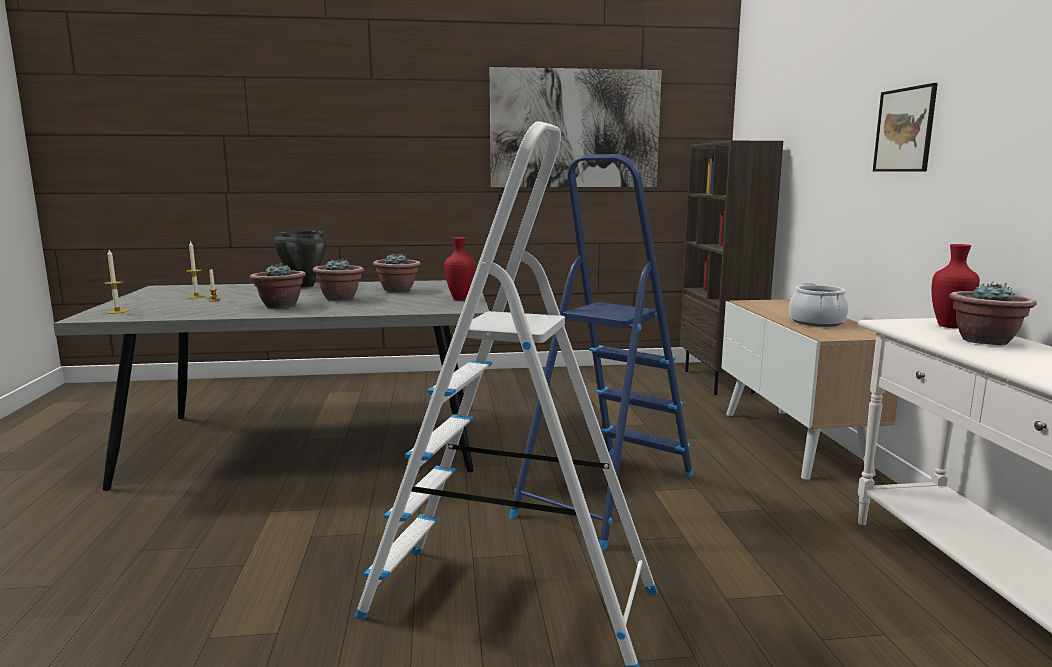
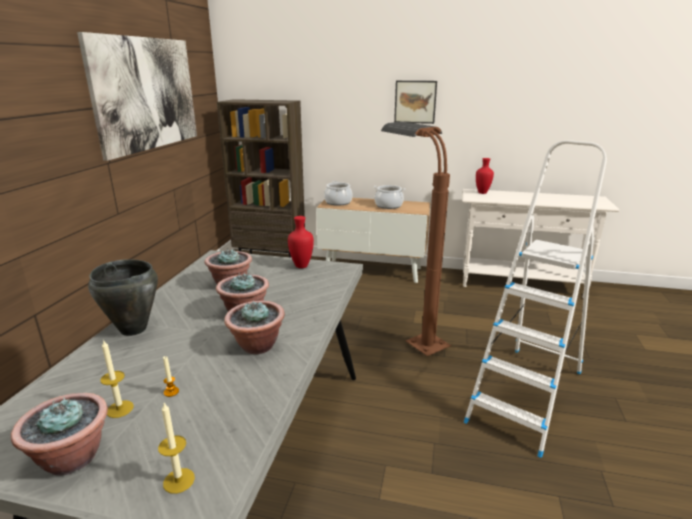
camera: 70 degrees left, 10 degrees up
blue step ladder [509,154,693,551] -> brown floor lamp [381,122,451,356]
potted plant [949,282,1037,345] -> potted plant moved to [11,393,108,476]
none -> cooking pot [324,181,353,206]

